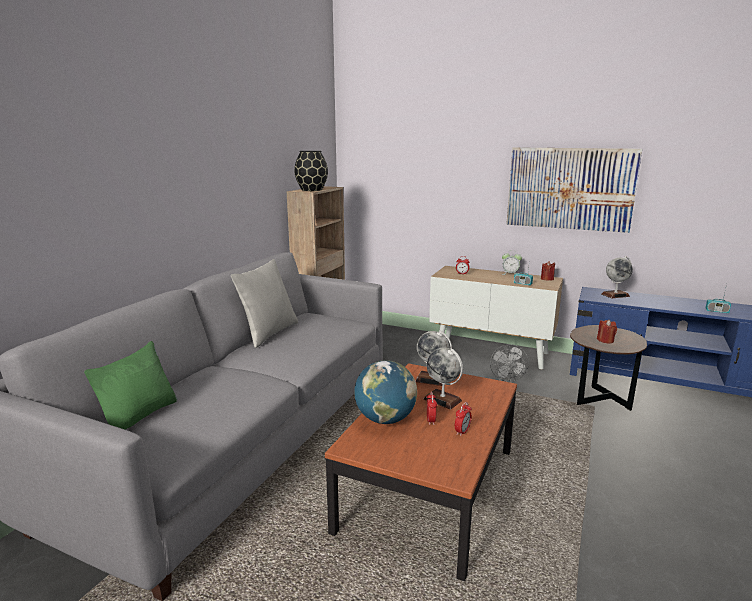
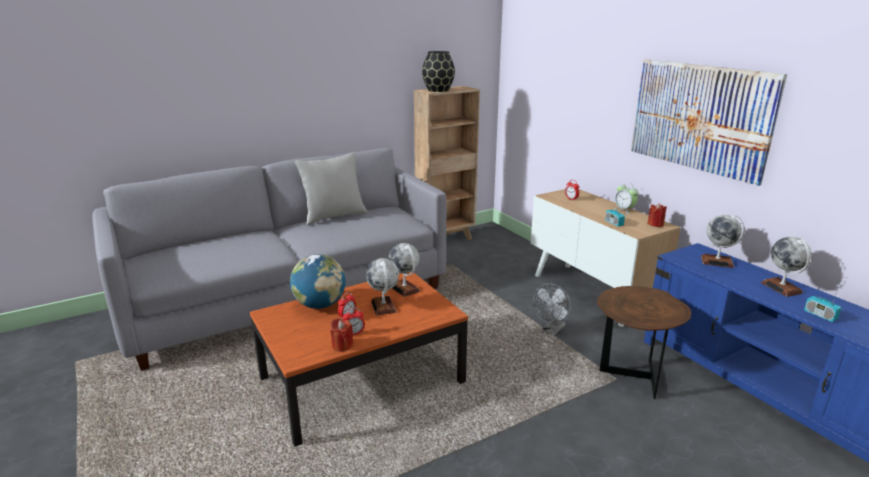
camera: 35 degrees right, 5 degrees up
green pillow [84,341,177,429] -> none
red candle [597,319,617,343] -> red candle moved to [331,318,353,352]
none -> globe [761,237,812,297]

